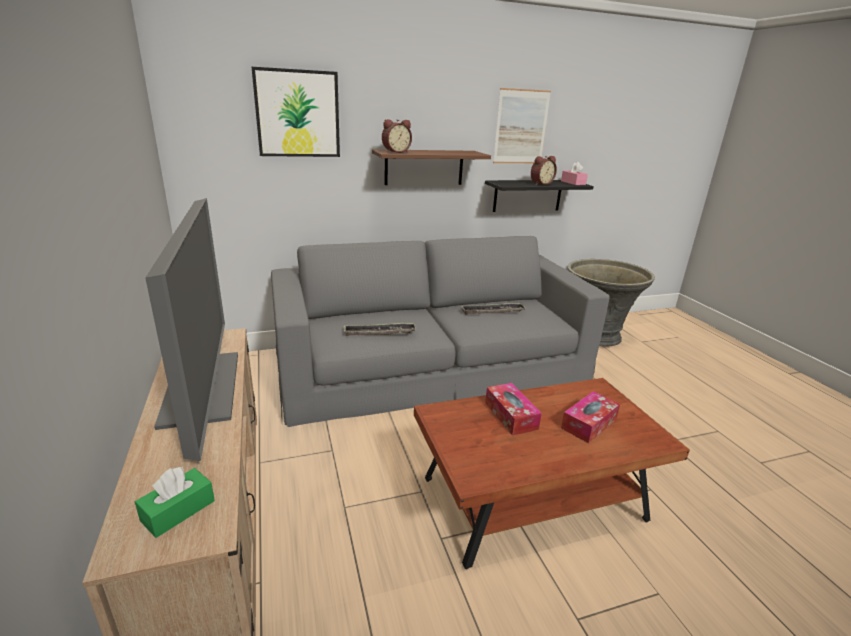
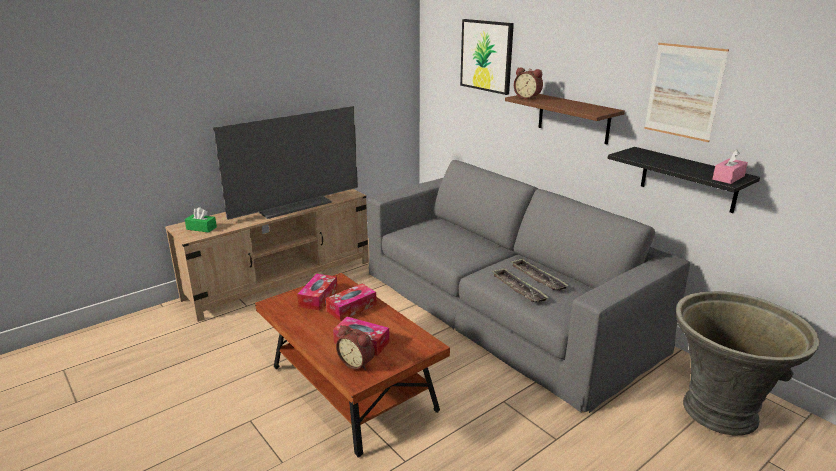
camera: 70 degrees right, 0 degrees up
tray [344,323,416,336] -> tray moved to [492,268,549,302]
alarm clock [531,156,557,185] -> alarm clock moved to [336,325,375,371]
none -> tissue box [297,274,338,311]

